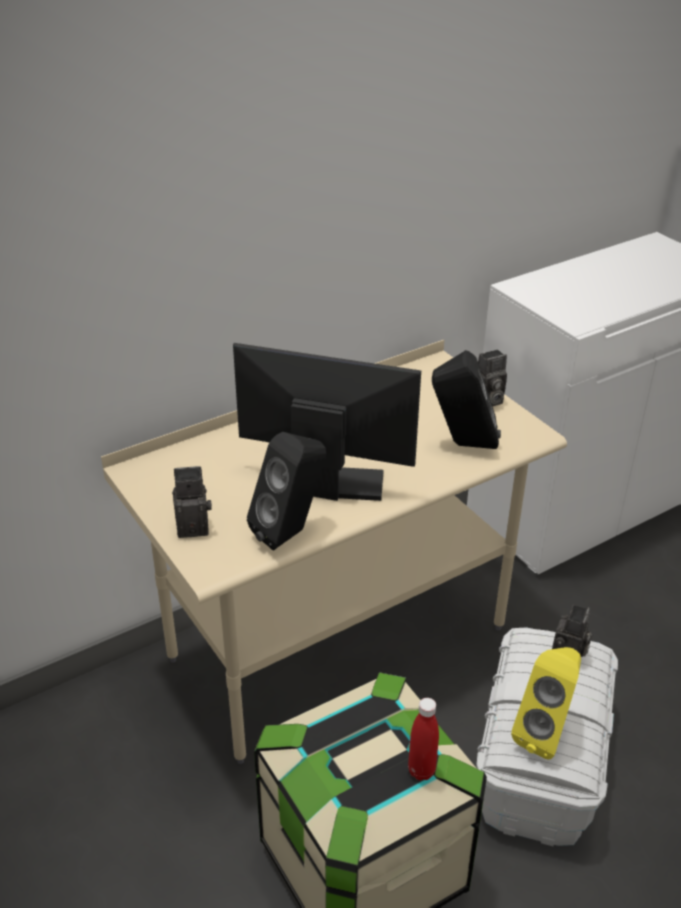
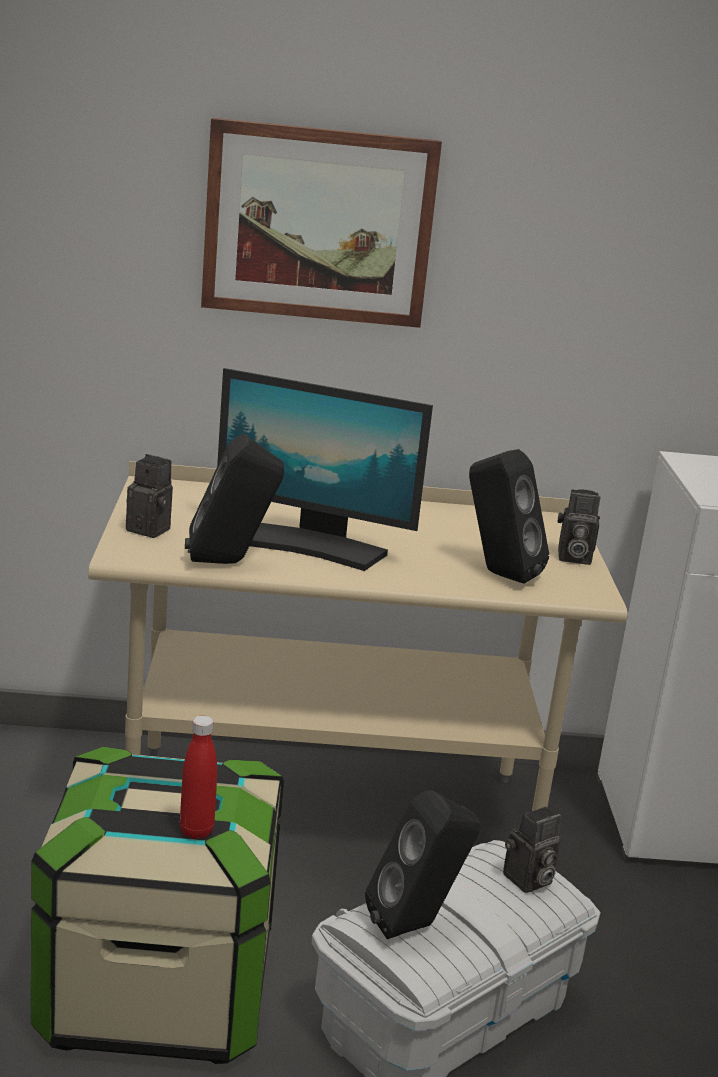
camera: 30 degrees right, 15 degrees down
monitor [233,343,421,501] -> monitor turned 150 degrees clockwise [217,368,433,571]
yellow speaker [511,647,581,759] -> black speaker [365,790,480,939]
none -> picture [201,118,442,328]

